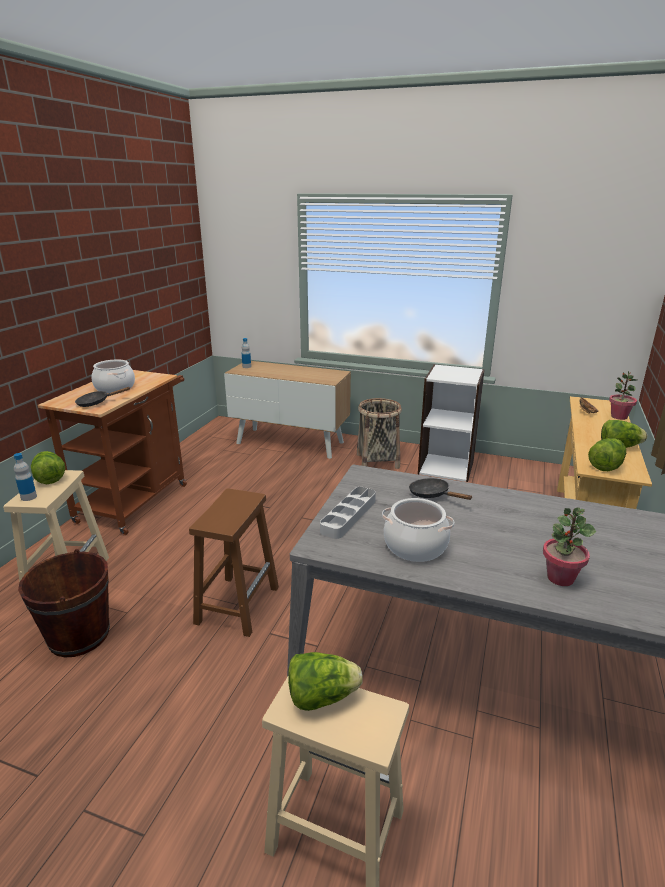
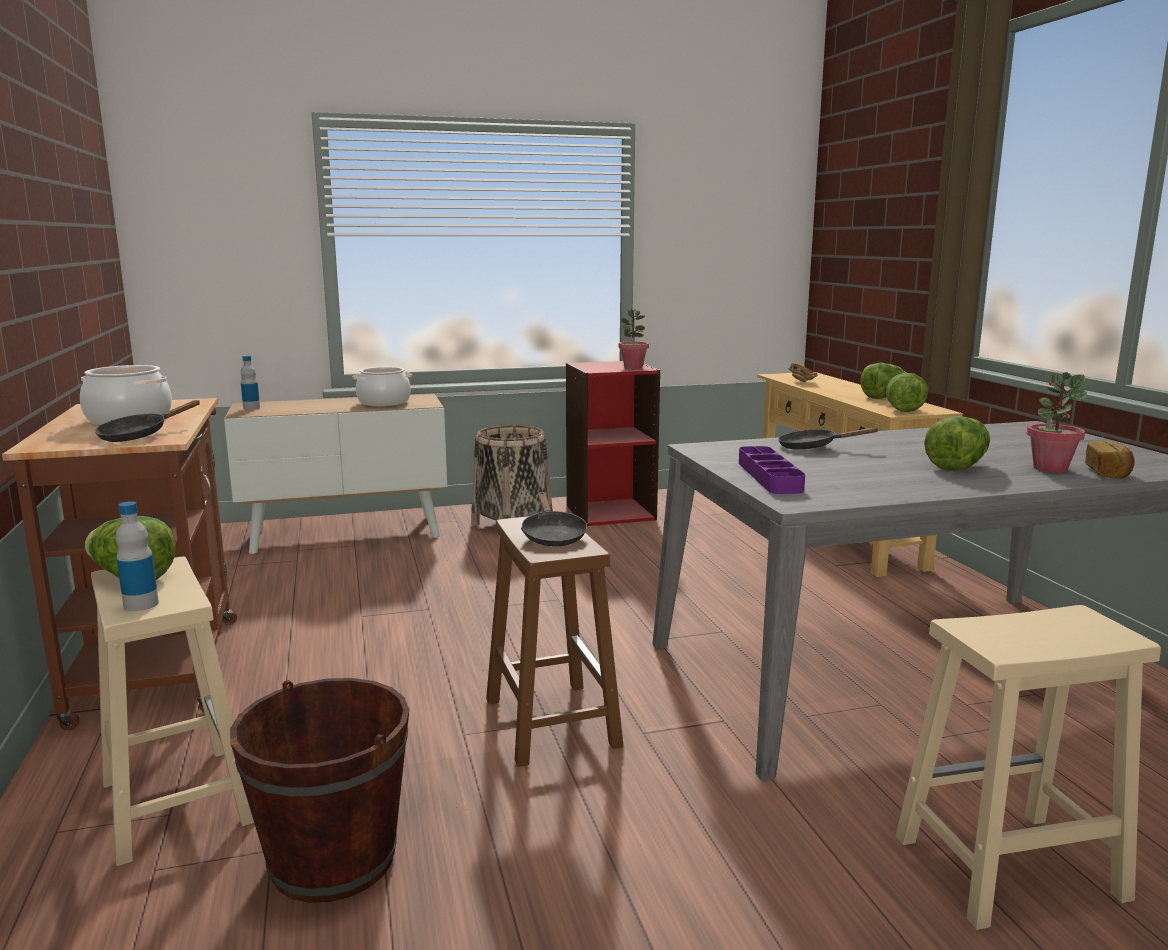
camera: 35 degrees left, 10 degrees down
lettuce [288,652,363,711] -> lettuce moved to [924,416,990,471]
grey tray [320,487,376,539] -> purple tray [739,446,805,494]
cooking pot [382,498,454,562] -> cooking pot moved to [353,367,412,407]
white bookcase [418,364,485,482] -> red bookcase [566,361,660,526]
potted plant [609,371,637,420] -> potted plant moved to [619,309,649,369]
none -> black frying pan [521,492,588,546]
none -> bread [1085,441,1135,479]

